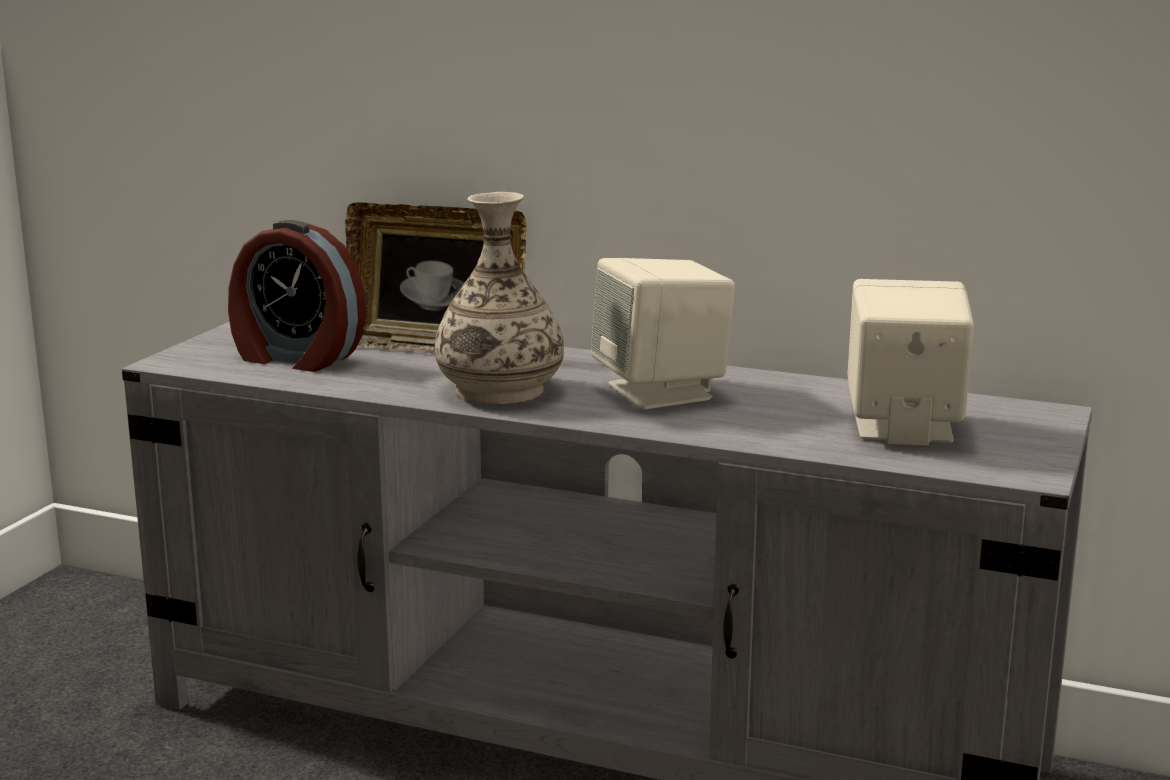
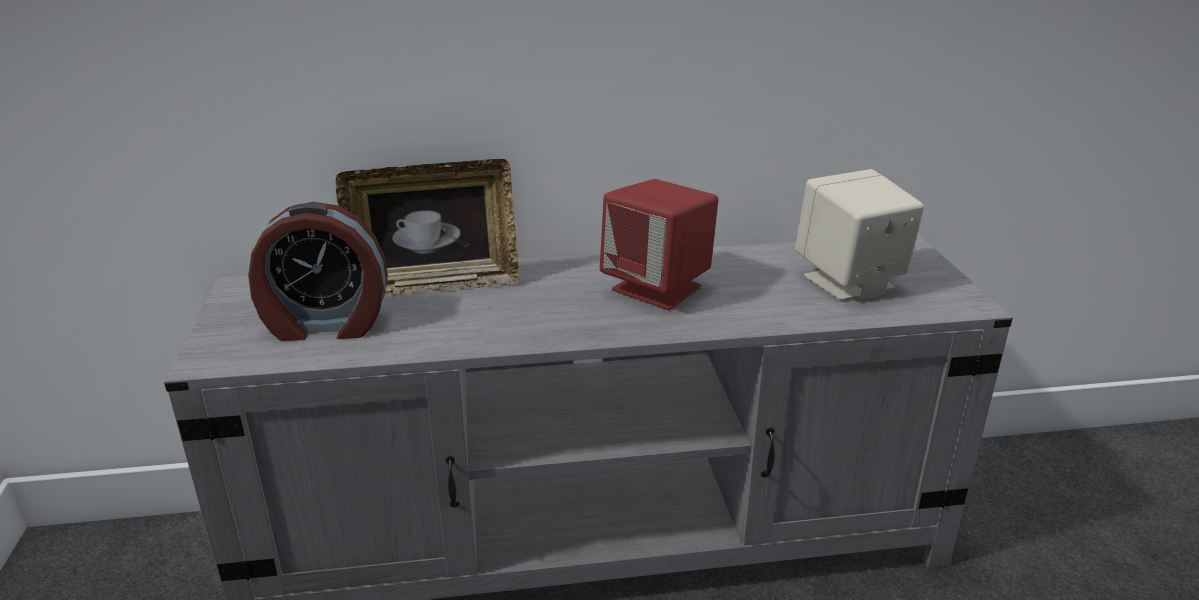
camera: 30 degrees left, 10 degrees up
vase [434,192,564,404] -> none
beige speaker [591,258,735,409] -> red speaker [600,179,718,310]

